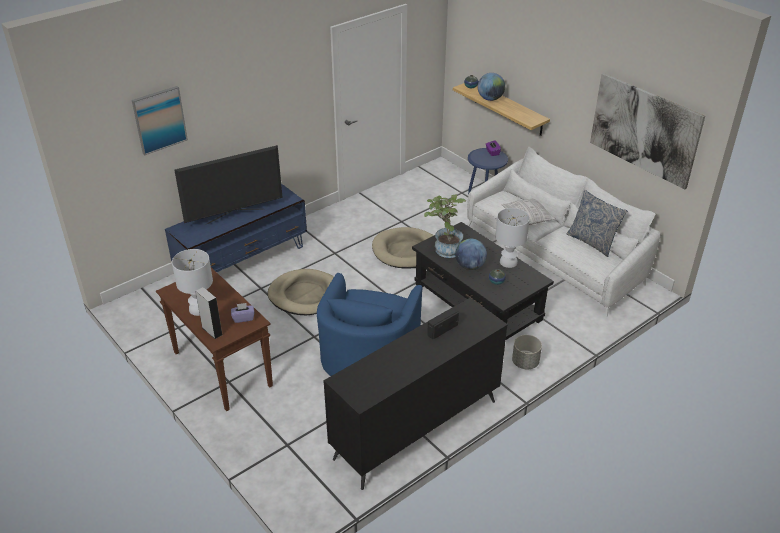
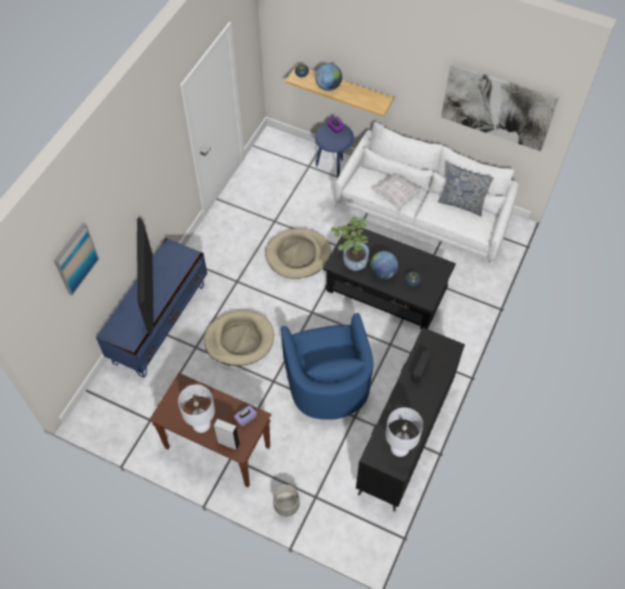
camera: 25 degrees left, 20 degrees up
television [174,145,283,225] -> television turned 135 degrees clockwise [137,217,154,336]
white table lamp [495,208,530,268] -> white table lamp moved to [385,407,423,457]
grey planter [512,335,542,369] -> grey planter moved to [273,485,299,517]

